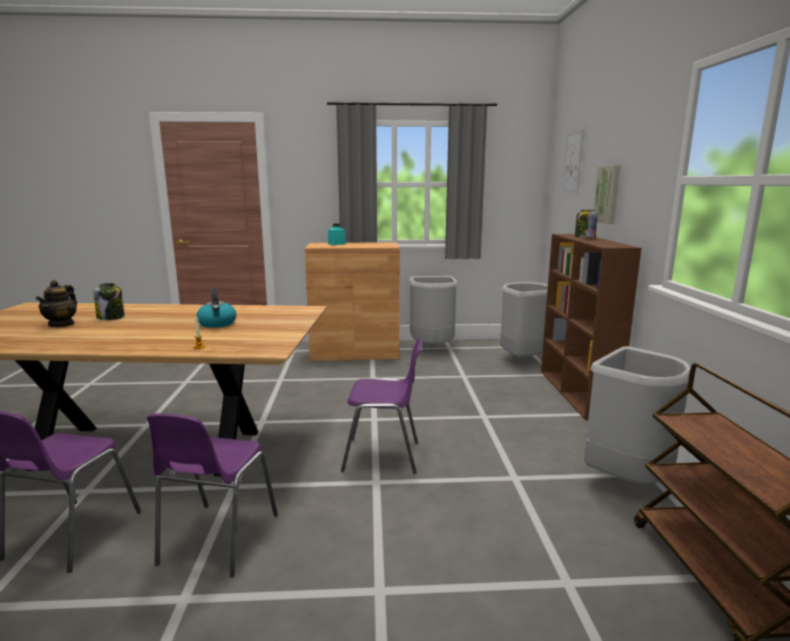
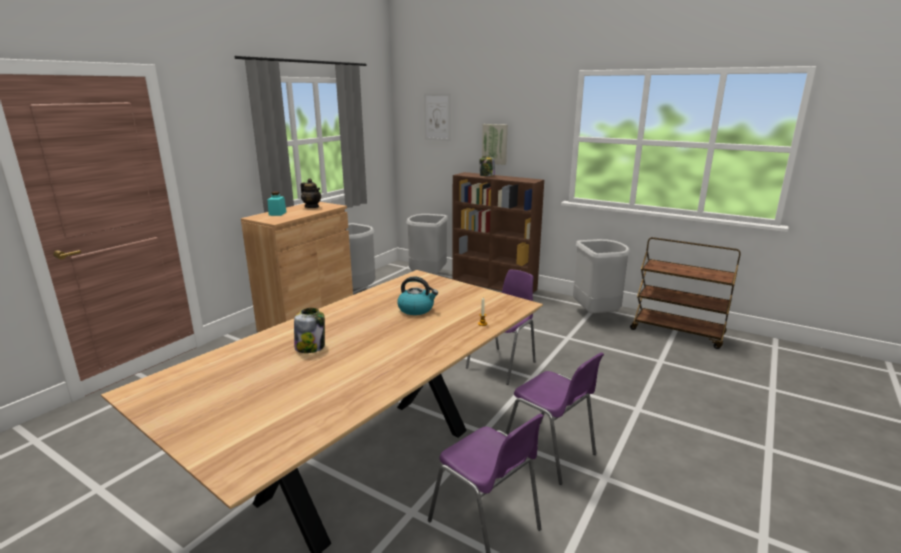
camera: 55 degrees left, 5 degrees up
teapot [36,280,77,327] -> teapot moved to [301,178,321,208]

